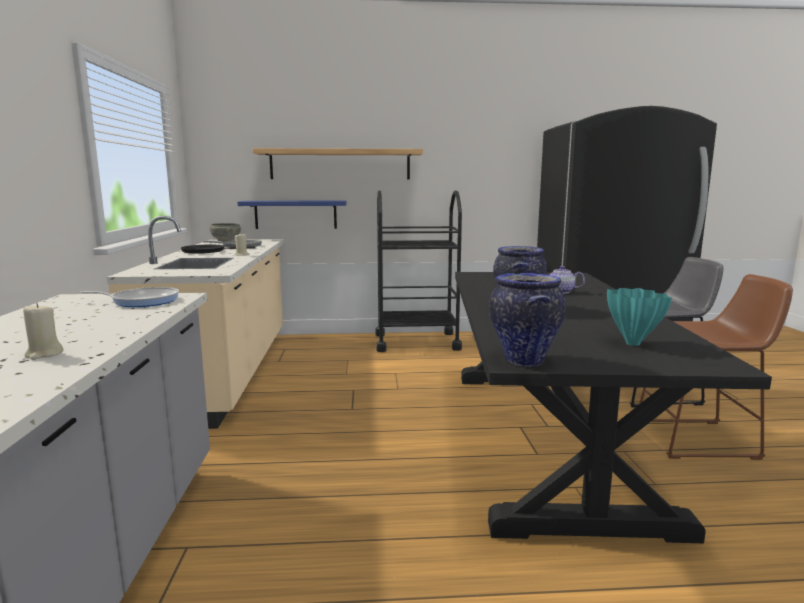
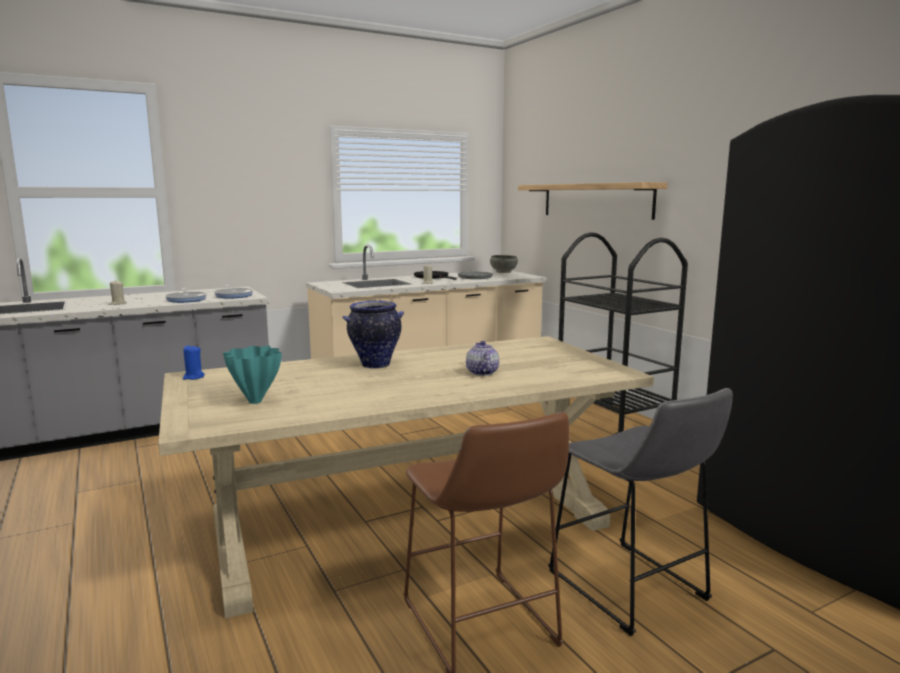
camera: 65 degrees right, 0 degrees up
blue shelf [238,201,347,229] -> none
black dining table [455,272,772,543] -> beige dining table [158,336,654,618]
vase [489,273,566,366] -> blue candle [183,345,205,380]
none -> frying pan [165,288,207,303]

